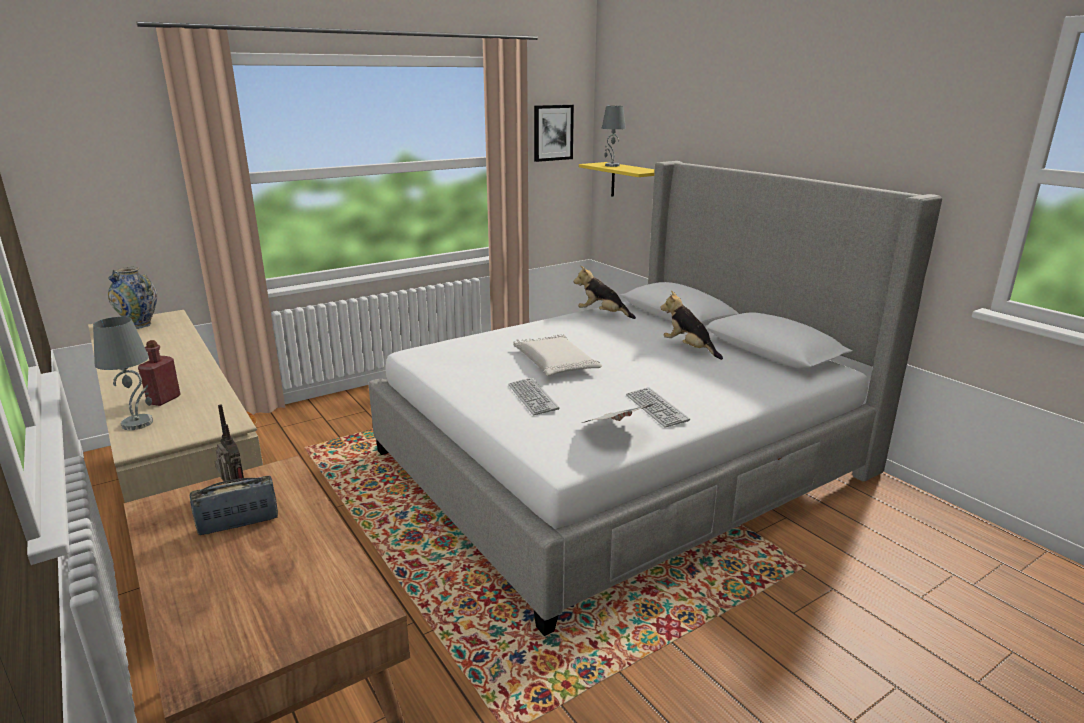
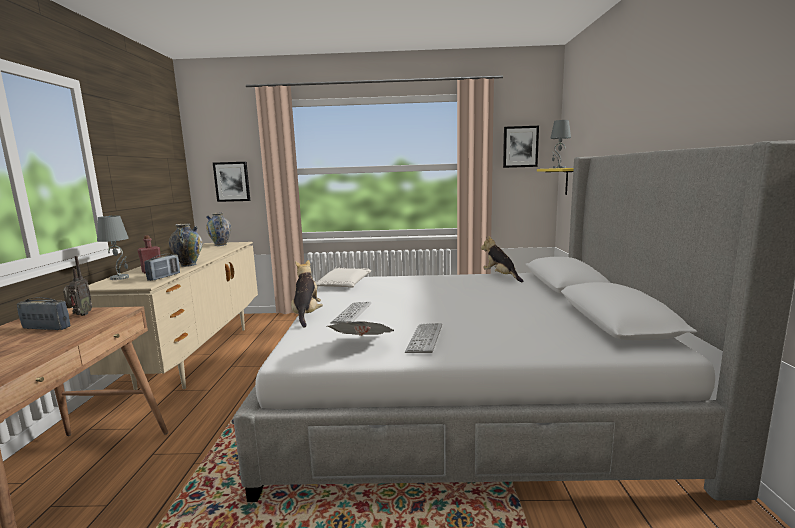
camera: 35 degrees right, 10 degrees down
white pillow [513,334,602,376] -> white pillow moved to [315,267,371,288]
plush toy [660,291,723,360] -> plush toy moved to [291,260,323,328]
none -> radio [144,254,180,281]
none -> vase [169,224,202,267]
none -> picture [213,162,250,202]

